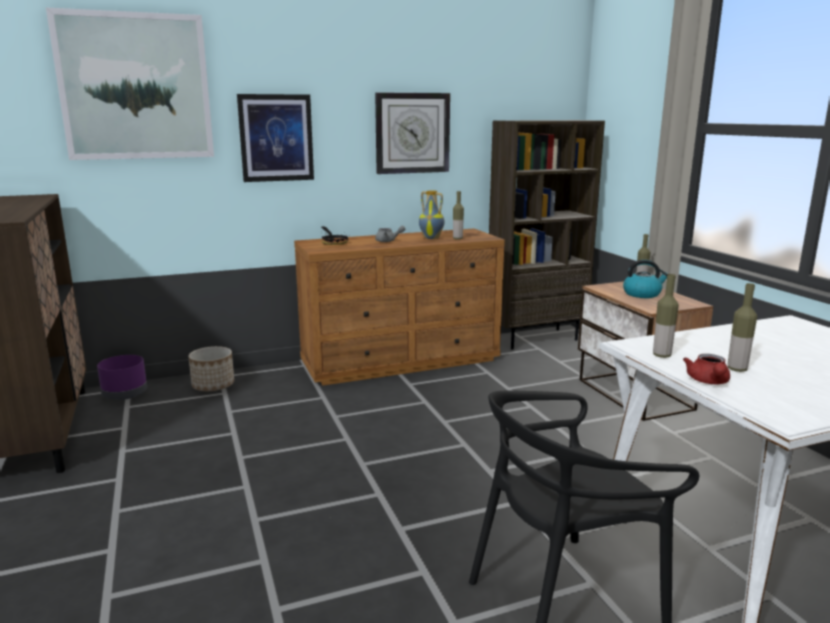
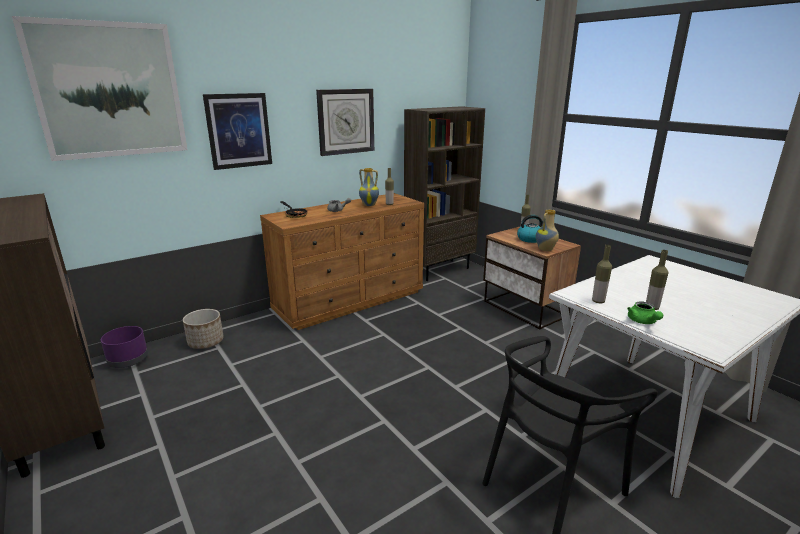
camera: 15 degrees left, 5 degrees up
red teapot [683,354,730,384] -> green teapot [627,301,663,324]
none -> vase [536,210,559,251]

